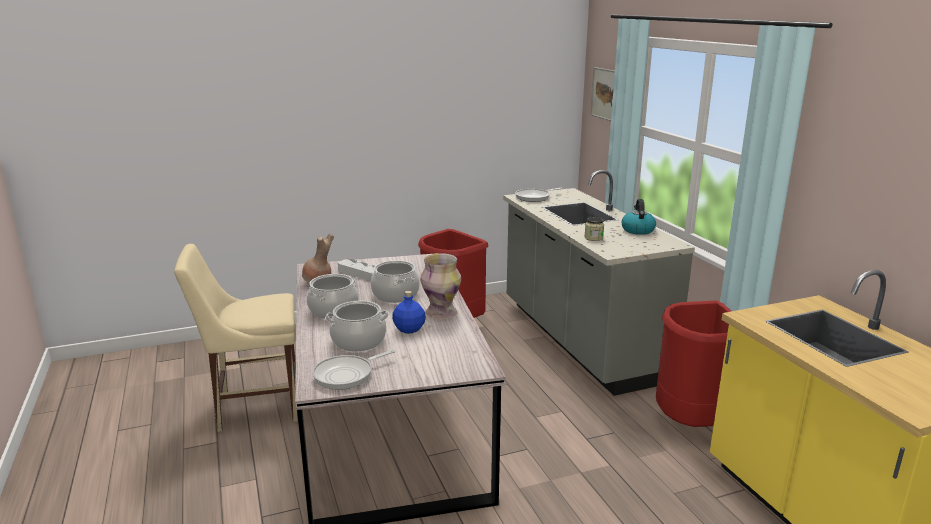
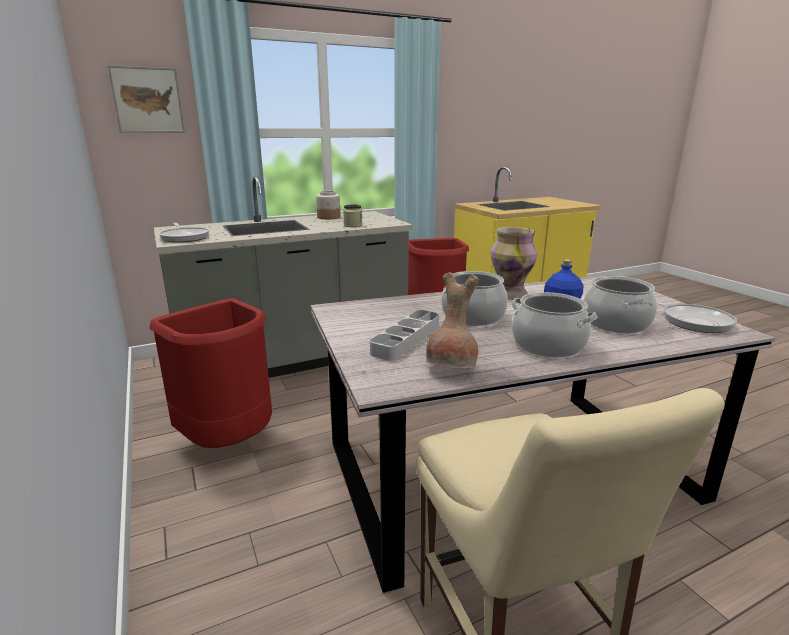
camera: 95 degrees left, 0 degrees up
kettle [622,199,656,235] -> jar [316,191,341,219]

